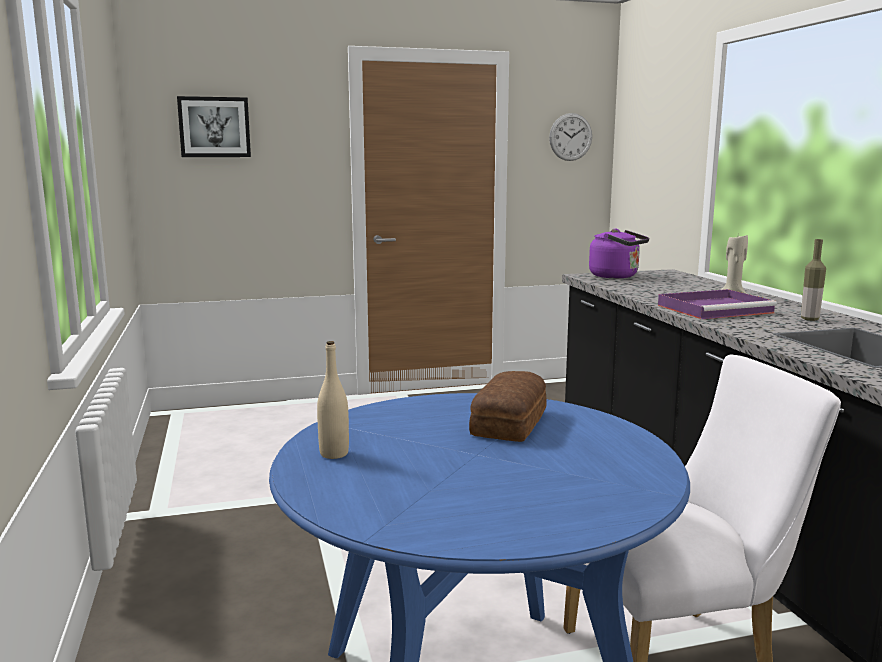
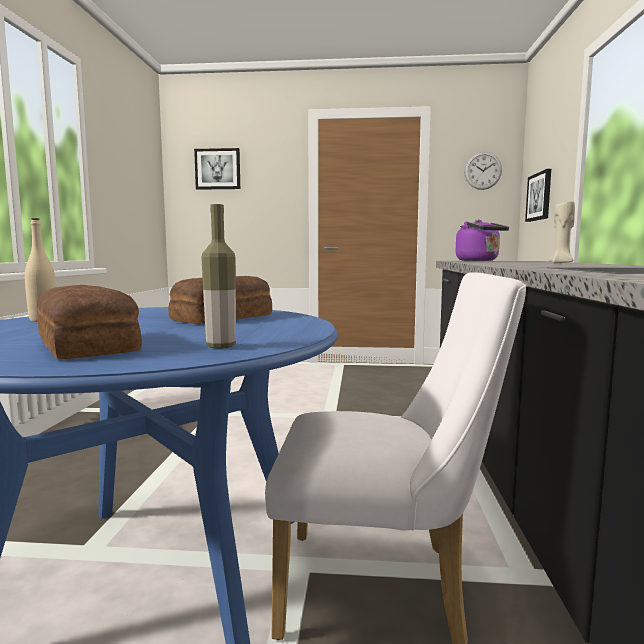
camera: 20 degrees right, 5 degrees down
purple tray [658,289,777,319] -> none
bottle [801,239,826,321] -> bottle moved to [201,204,236,349]
none -> bread [37,285,142,359]
none -> picture [525,169,551,222]

